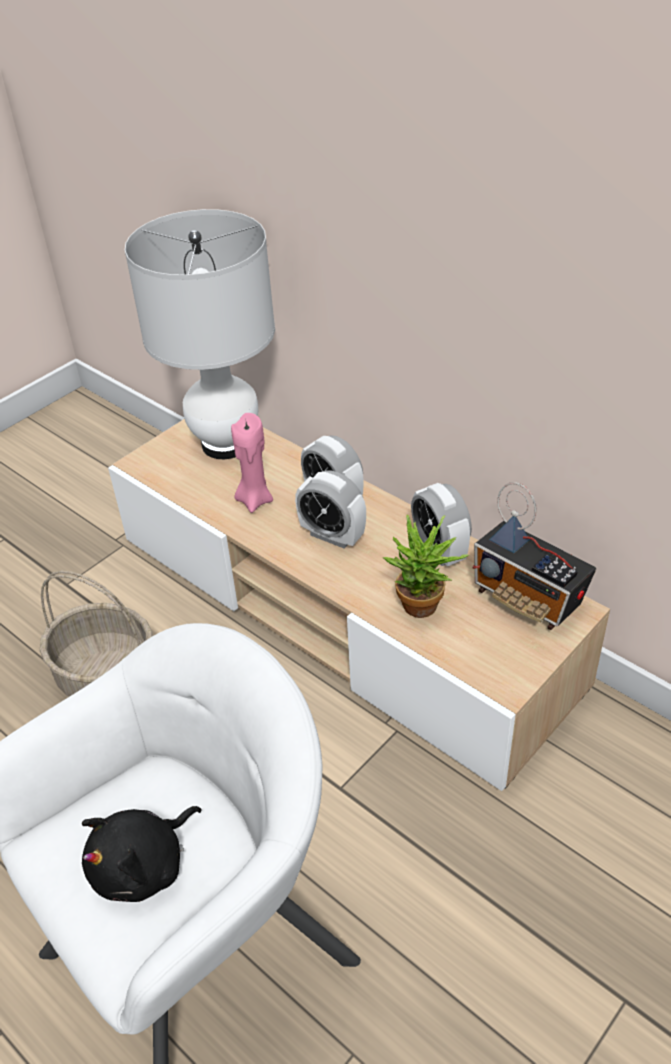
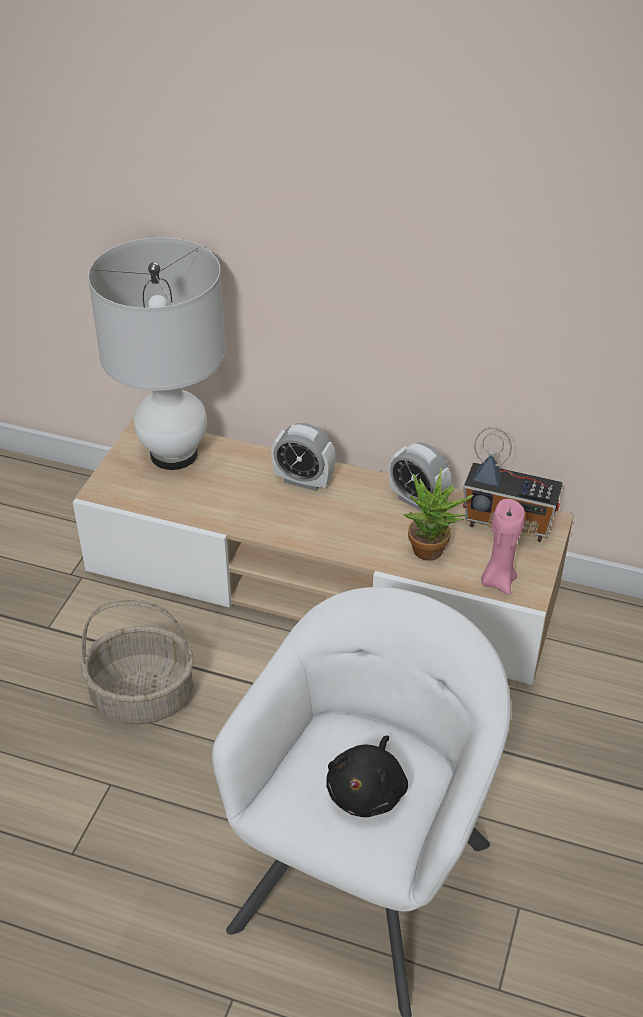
camera: 25 degrees left, 0 degrees up
pink candle [231,413,273,513] -> pink candle moved to [481,499,525,595]
alarm clock [295,470,366,549] -> none

